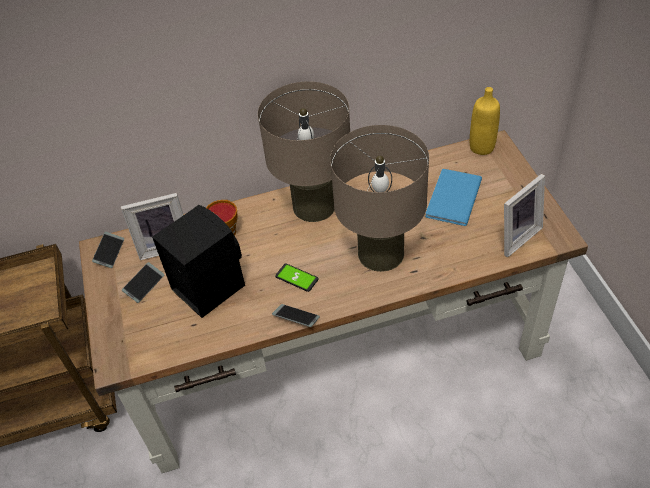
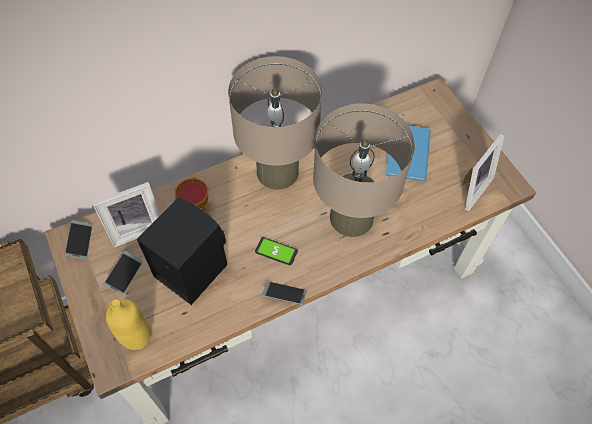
camera: 15 degrees left, 10 degrees up
yellow bottle [470,87,500,155] -> yellow bottle moved to [106,299,151,350]

